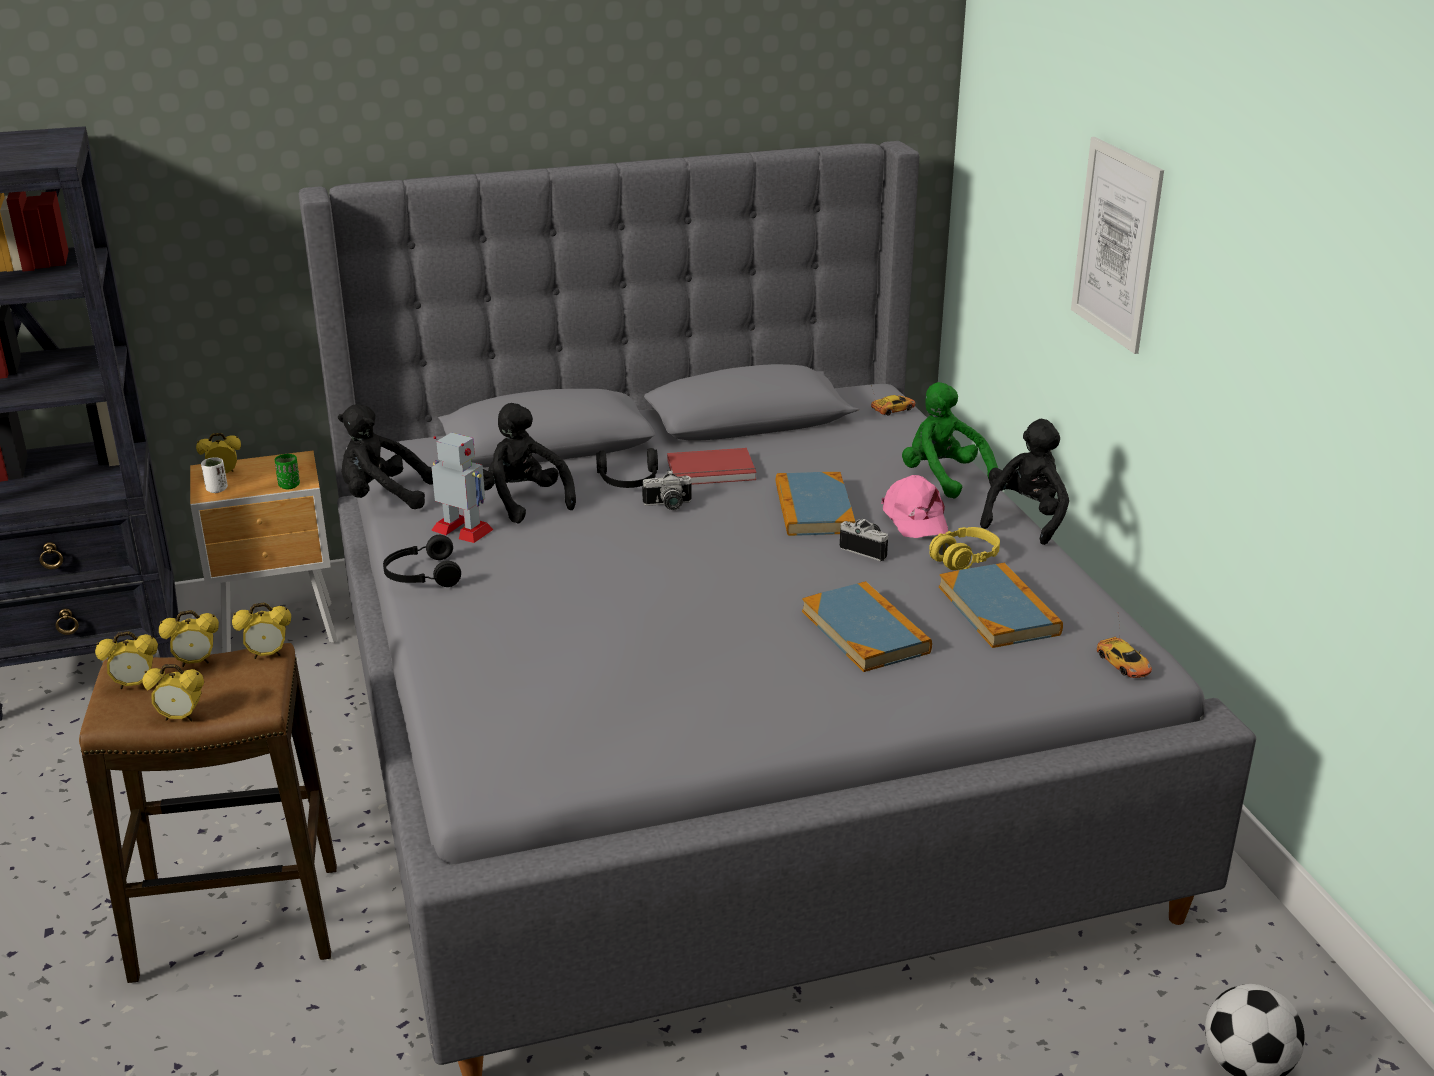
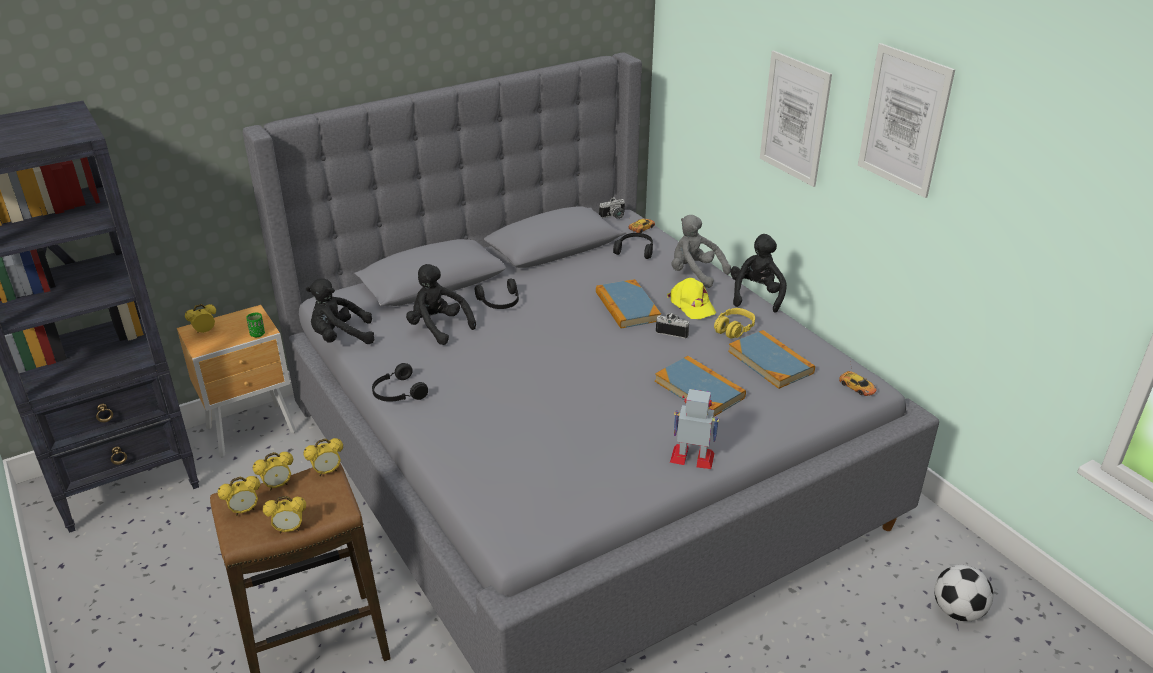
camera: 15 degrees left, 5 degrees up
white cup [201,457,228,493] -> none
toy robot [431,432,493,543] -> toy robot moved to [670,389,719,469]
camera [642,470,692,510] -> camera moved to [599,197,625,219]
red book [667,448,756,485] -> none
pink cap [881,475,948,538] -> yellow cap [667,278,716,319]
green plush toy [902,382,998,499] -> grey plush toy [671,215,731,288]
none -> black headphones [613,233,653,259]
none -> picture [858,43,955,198]

